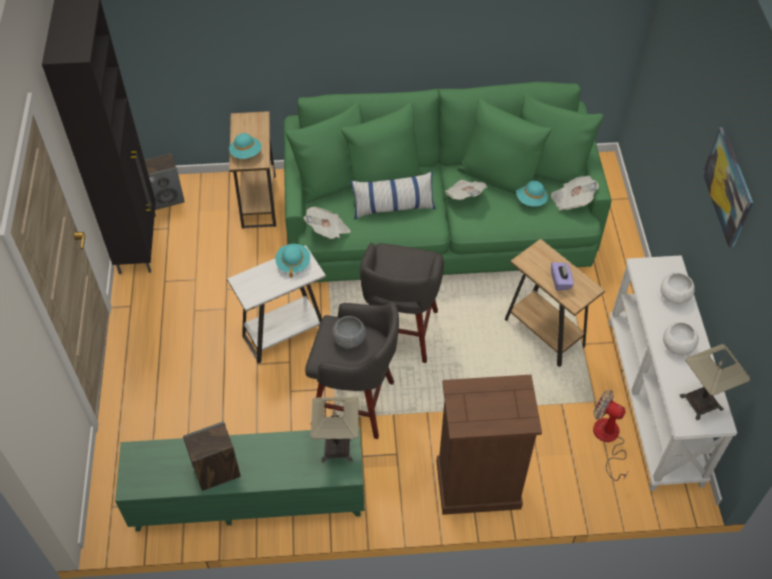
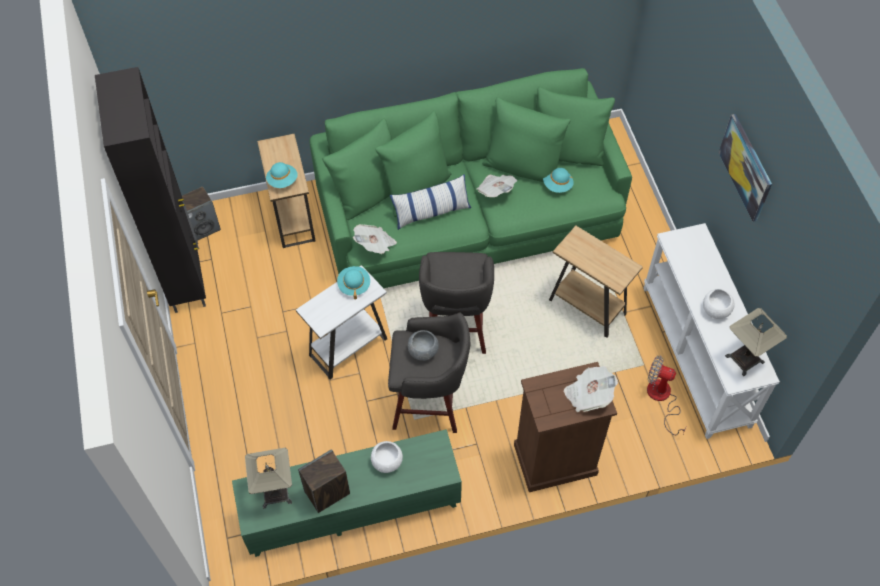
camera: 10 degrees left, 5 degrees up
table lamp [311,398,359,462] -> table lamp moved to [245,448,292,509]
newspaper [551,176,599,211] -> newspaper moved to [564,366,618,412]
purple tissue box [551,262,574,291] -> none
white bowl [661,272,695,304] -> white bowl moved to [371,441,403,473]

